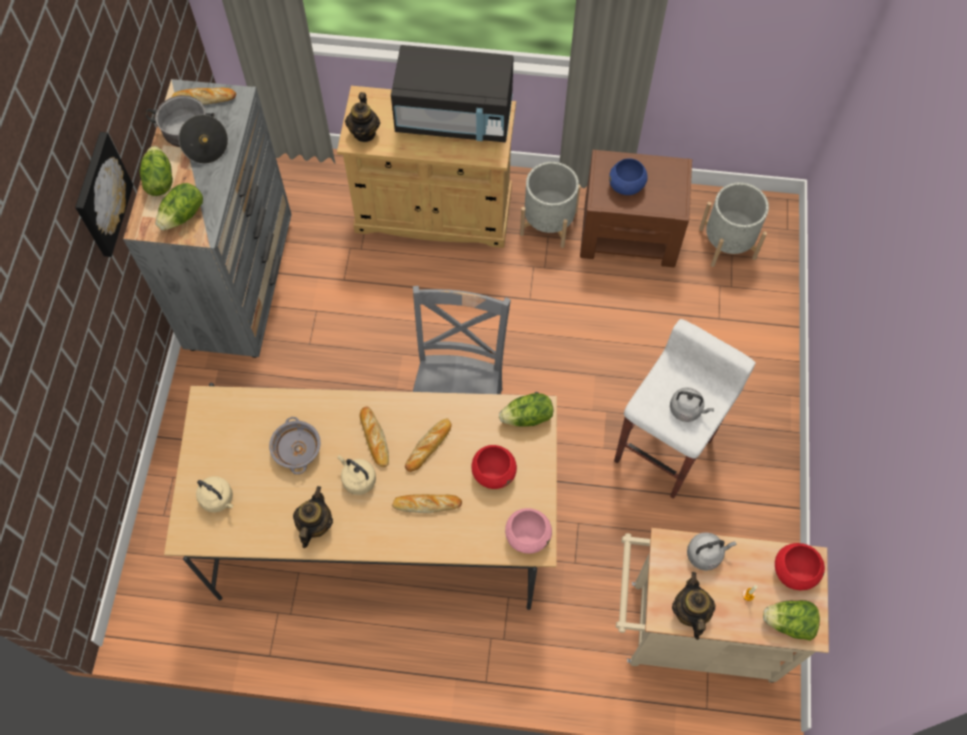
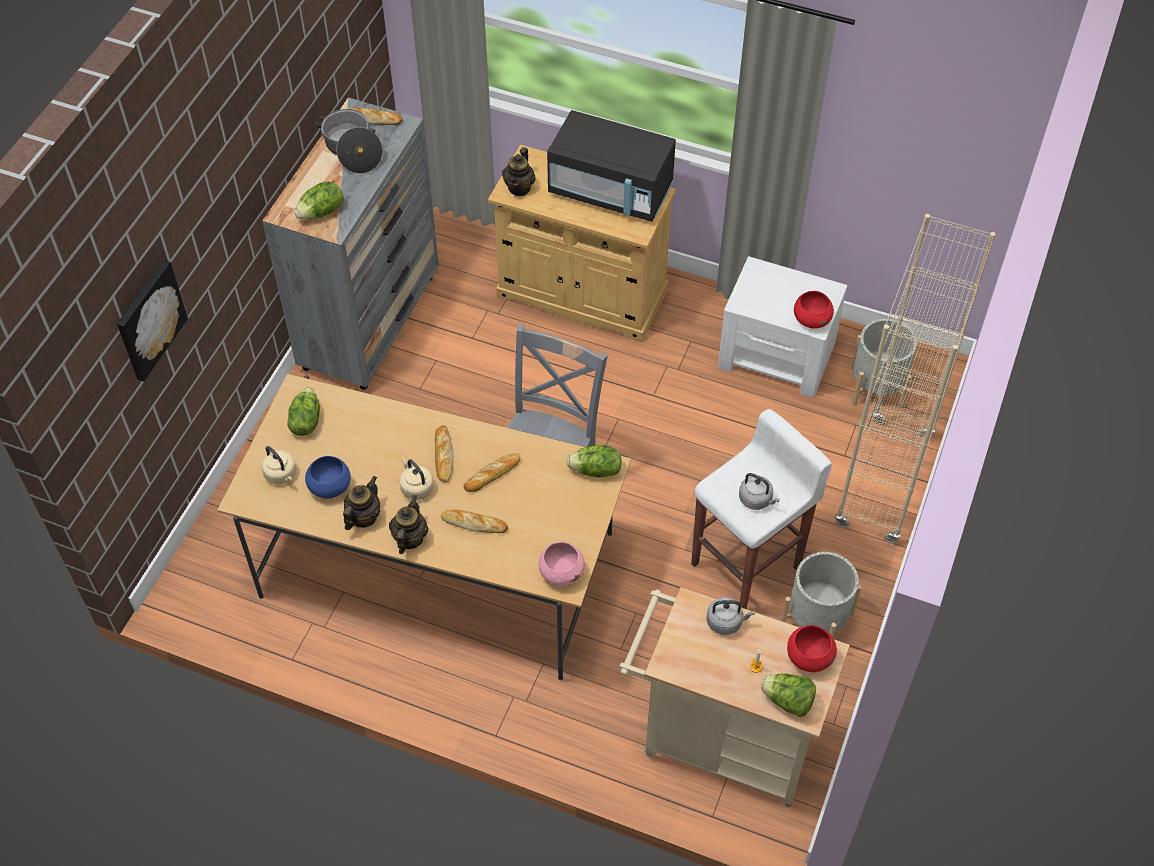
camera: 15 degrees right, 10 degrees down
picture [75,132,133,257] -> picture moved to [117,260,188,382]
lettuce [140,146,173,196] -> lettuce moved to [287,387,320,436]
grey bowl [269,417,321,474] -> none
red bowl [471,445,517,489] -> red bowl moved to [794,291,834,329]
grey planter [520,162,581,248] -> grey planter moved to [781,552,862,637]
brown nightstand [580,150,692,267] -> white nightstand [718,256,847,397]
blue bowl [609,158,648,195] -> blue bowl moved to [305,456,351,498]
teapot [672,572,716,640] -> teapot moved to [389,495,428,554]
none -> beige bookcase [835,214,996,544]

